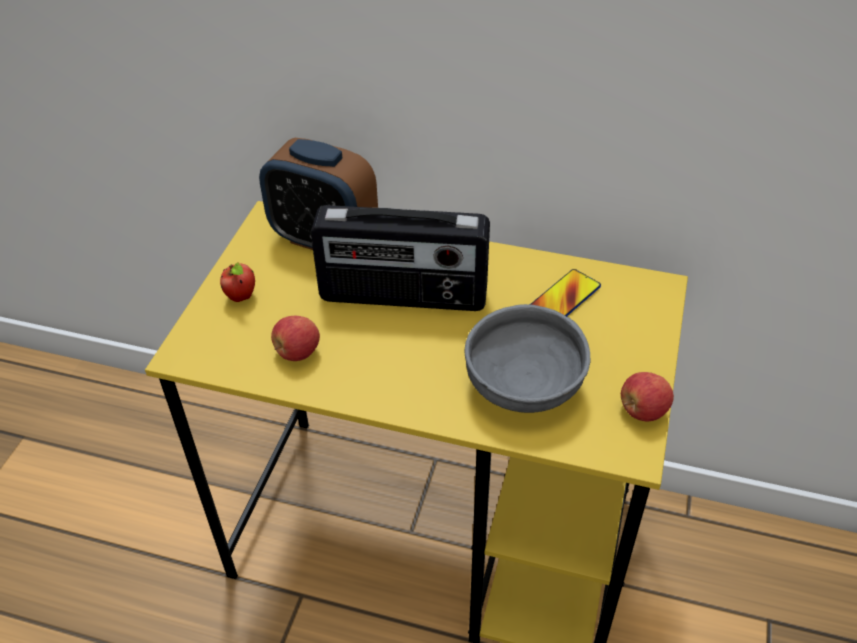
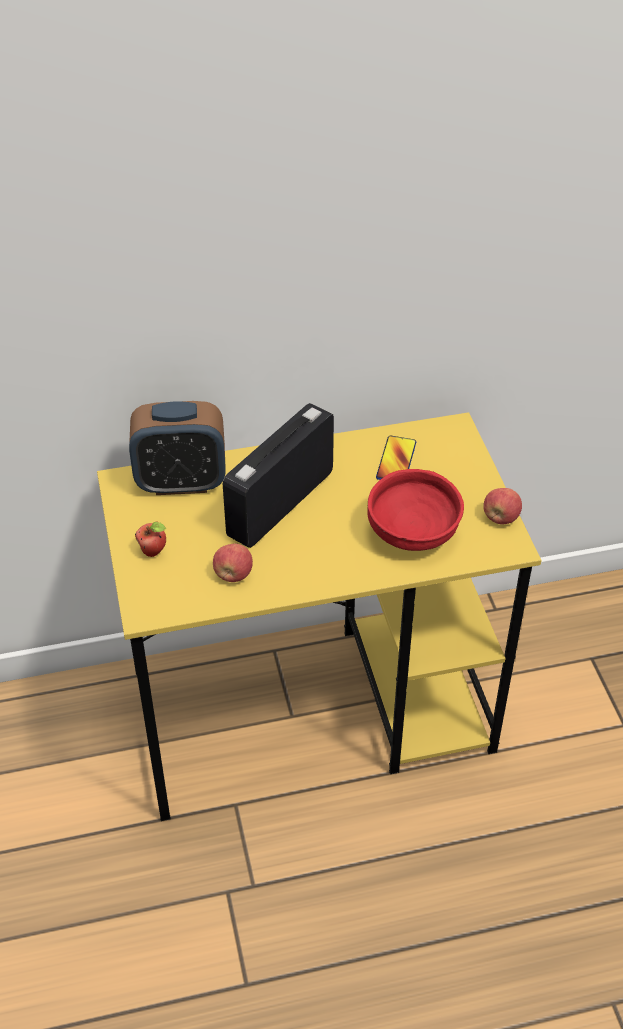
camera: 30 degrees left, 0 degrees up
radio [311,205,490,311] -> radio turned 150 degrees clockwise [223,403,334,548]
grey bowl [465,304,591,413] -> red bowl [367,469,464,551]

